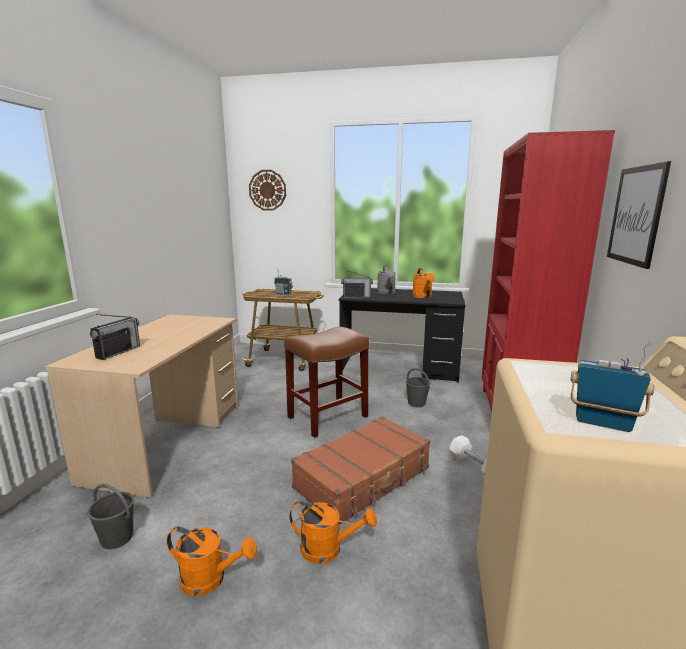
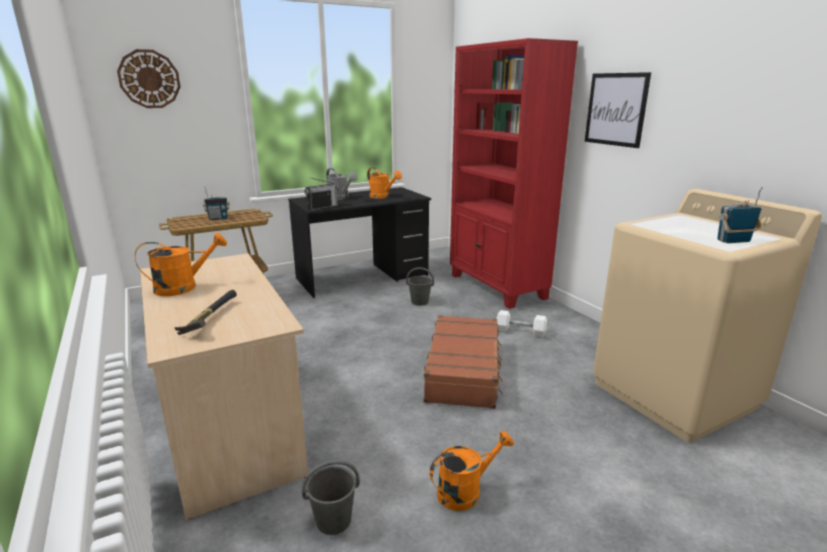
camera: 40 degrees left, 5 degrees up
radio [90,314,140,360] -> hammer [175,290,237,335]
brown stool [284,327,369,438] -> none
orange watering can [289,501,377,564] -> orange watering can moved to [135,232,227,296]

